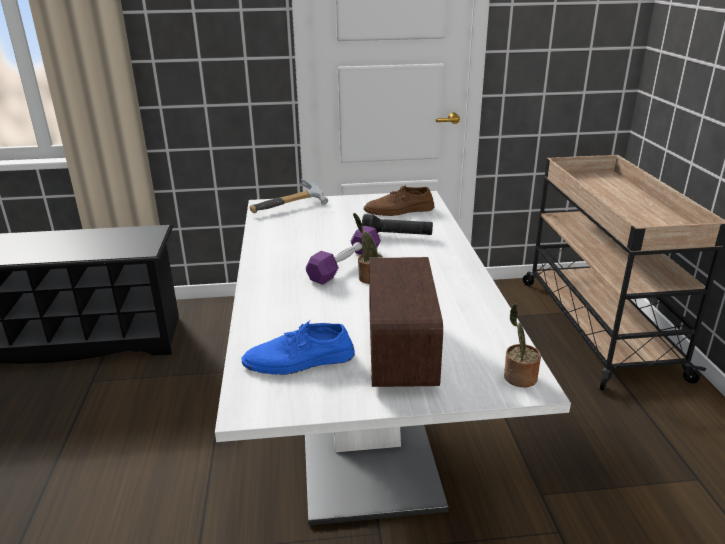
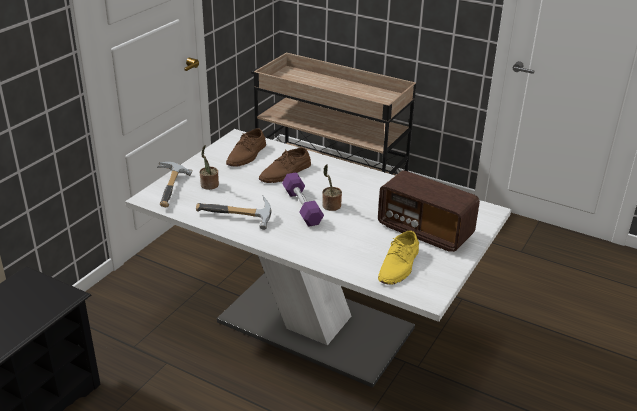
camera: 55 degrees left, 5 degrees up
blue shoe [241,320,355,375] -> yellow shoe [378,231,419,285]
black flashlight [362,214,433,235] -> brown shoe [259,147,311,183]
potted plant [504,303,541,388] -> potted plant moved to [200,145,219,190]
none -> hammer [196,195,272,230]

